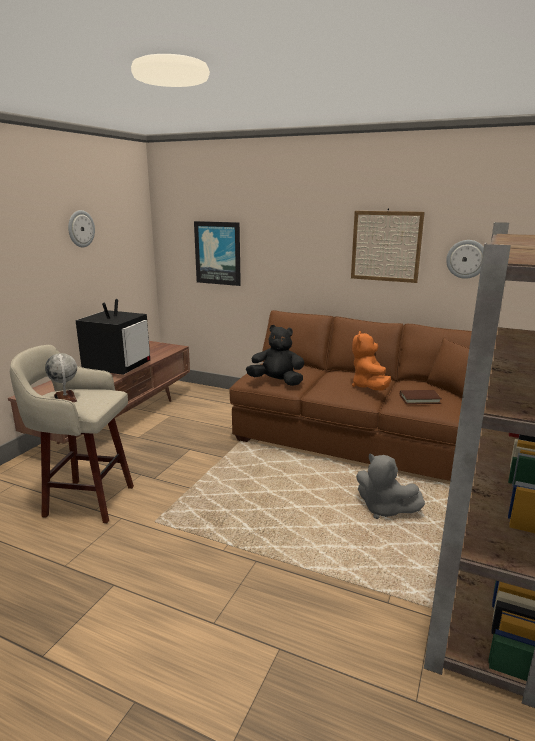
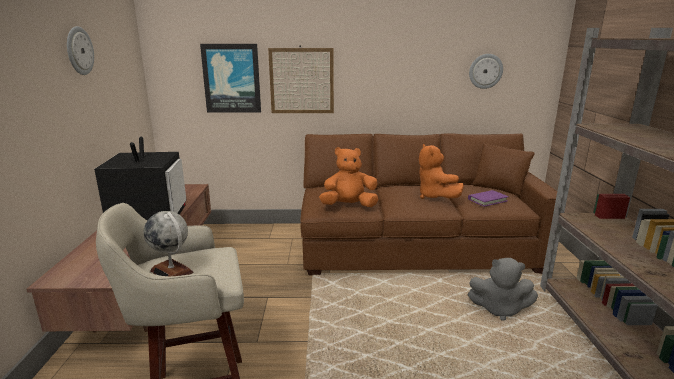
camera: 25 degrees left, 0 degrees up
black plush toy [246,325,305,386] -> orange plush toy [319,147,378,207]
picture [351,209,425,283] -> picture moved to [268,45,334,113]
brown book [400,390,442,404] -> purple book [468,190,509,207]

